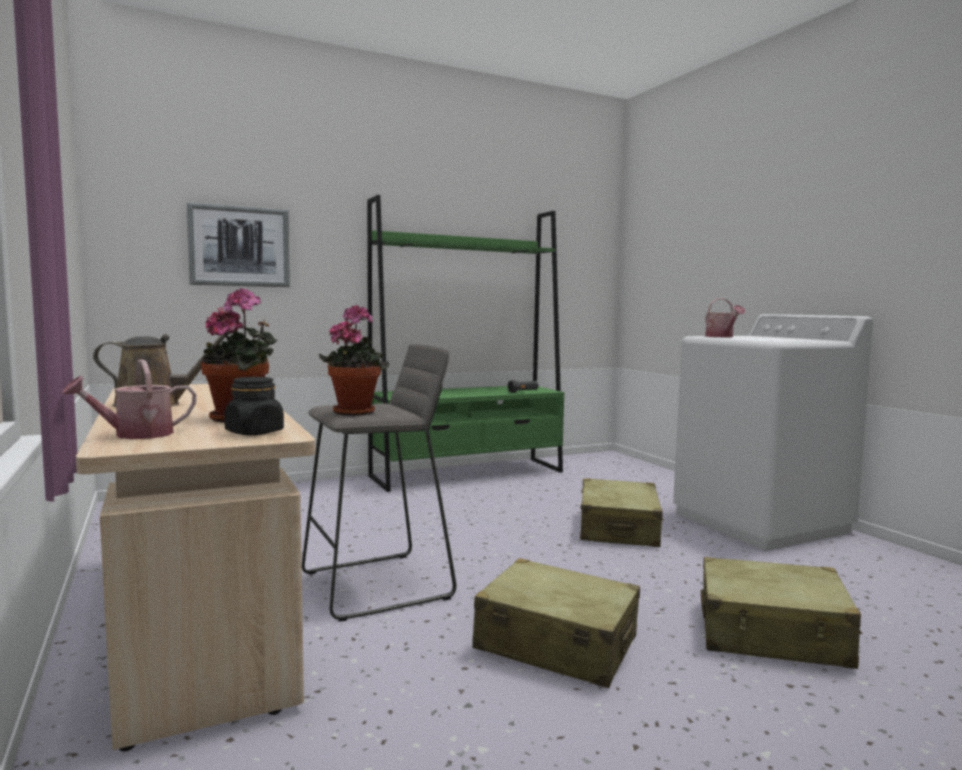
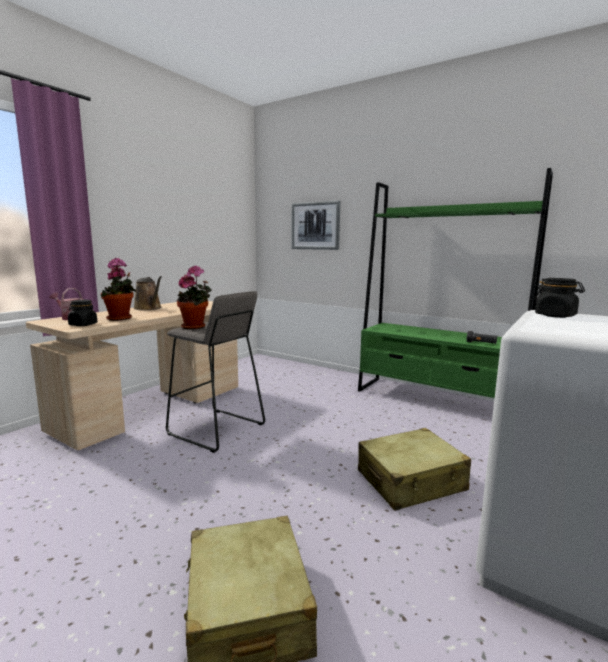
camera: 60 degrees right, 5 degrees up
beige suitcase [472,558,640,688] -> none
watering can [705,298,745,337] -> black jar [534,278,585,318]

